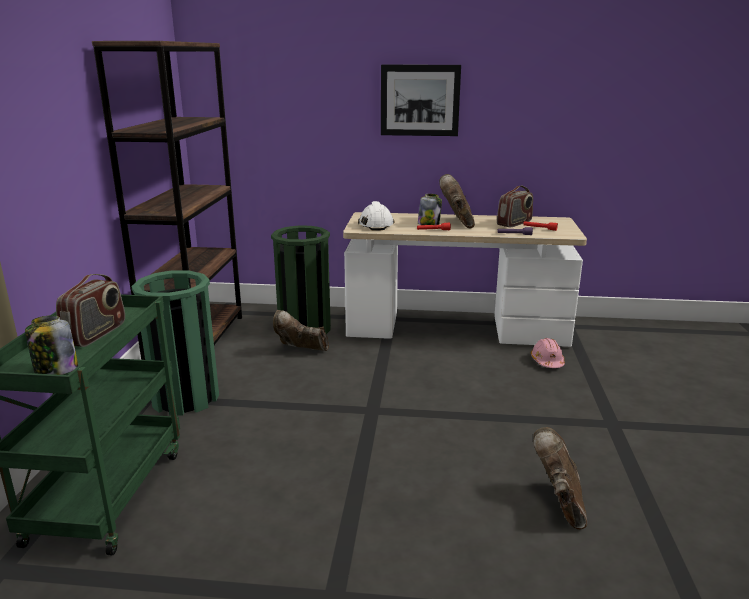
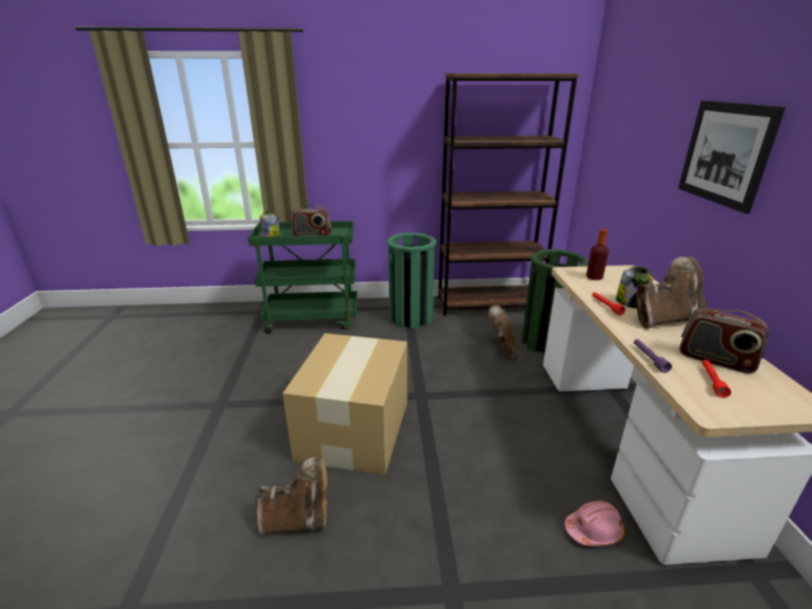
camera: 80 degrees right, 5 degrees up
white hard hat [358,201,395,231] -> bottle [586,229,608,280]
none -> cardboard box [283,333,407,475]

